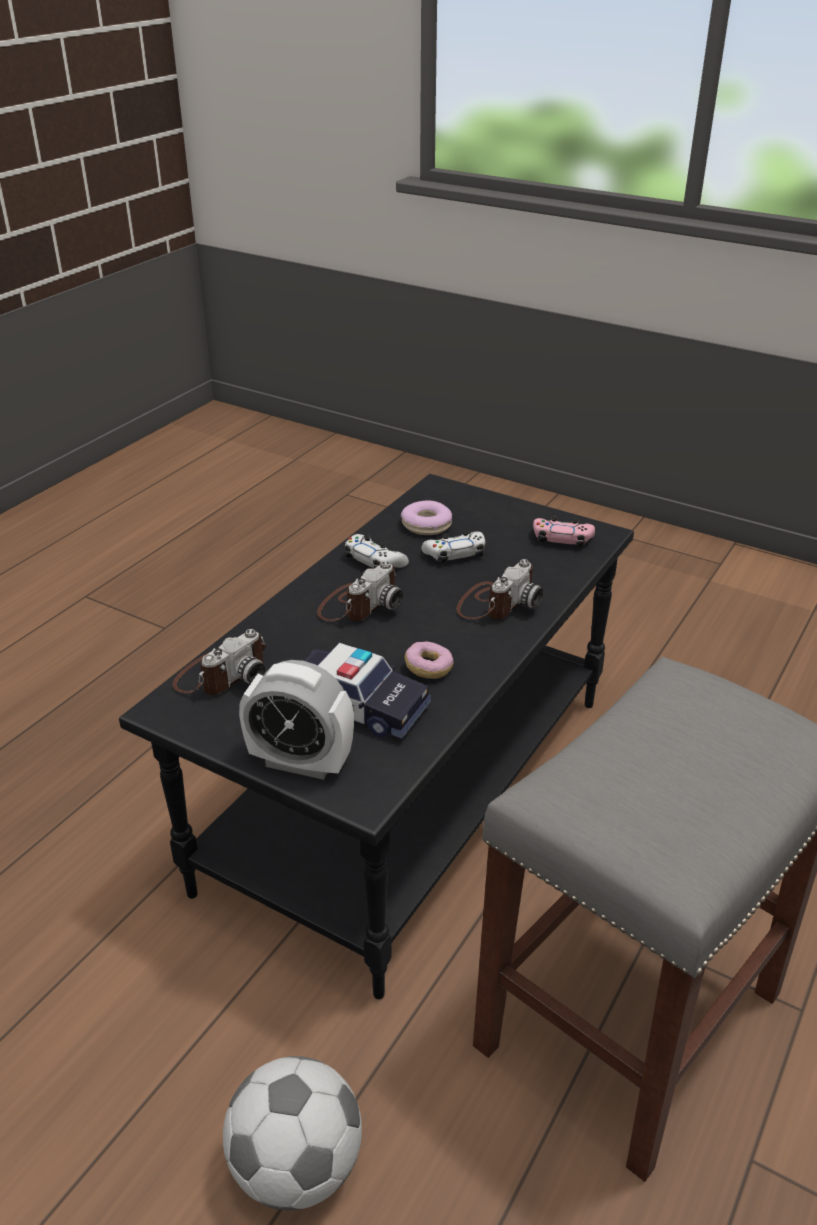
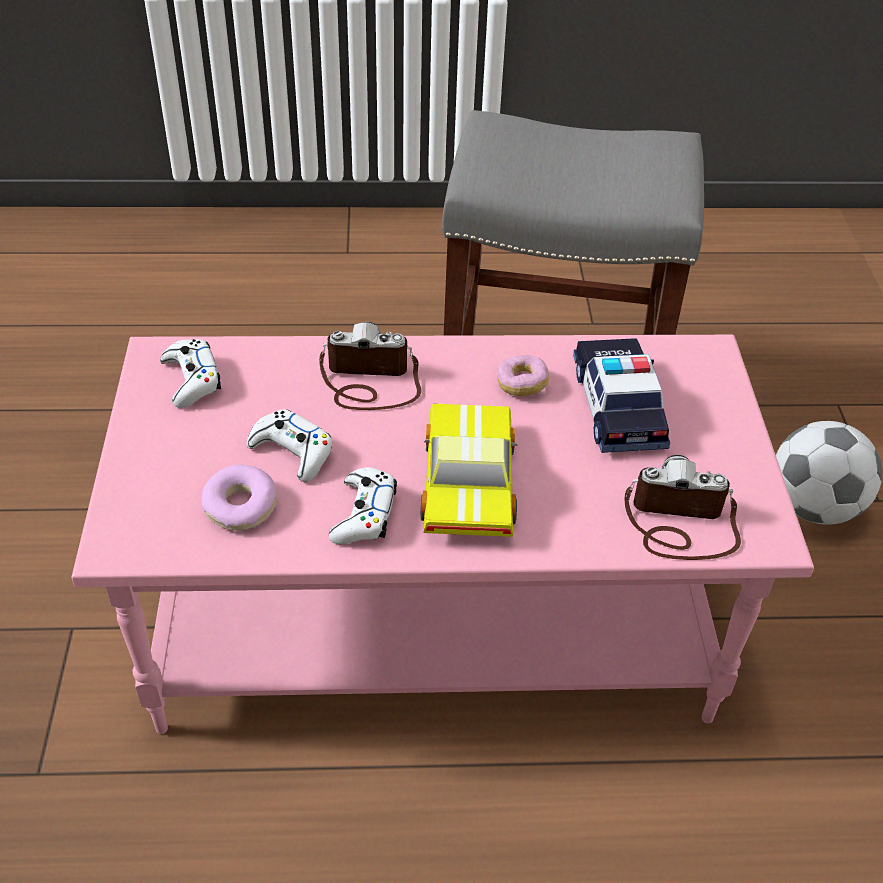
camera: 125 degrees left, 10 degrees up
black coffee table [119,474,634,999] -> pink coffee table [71,335,814,734]
alarm clock [239,660,354,780] -> none
camera [317,561,403,621] -> toy car [420,403,518,537]
pink game controller [533,516,595,547] -> white game controller [160,339,221,408]

